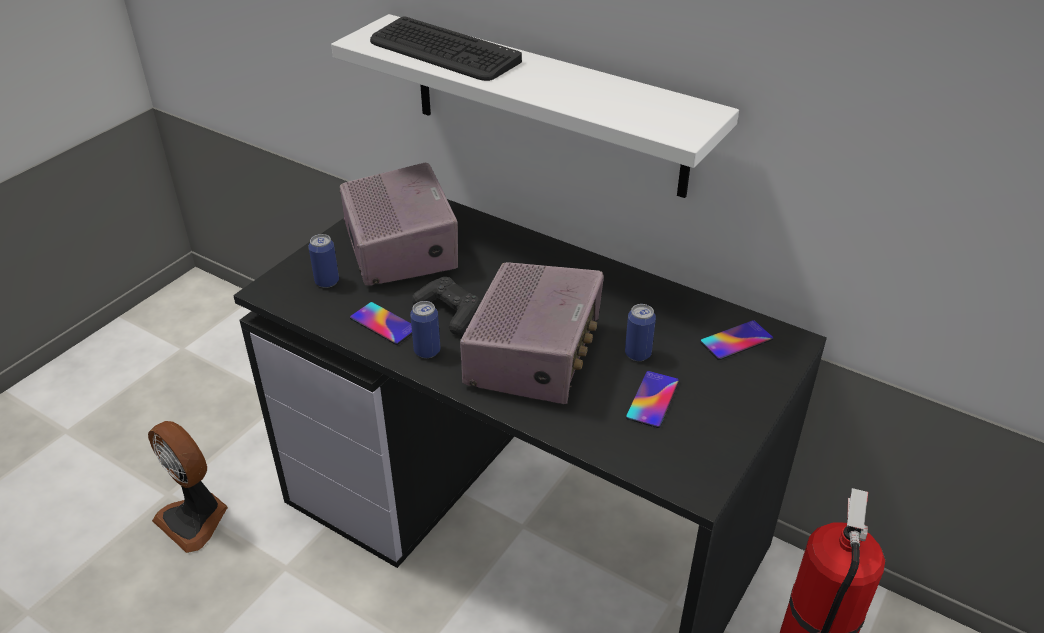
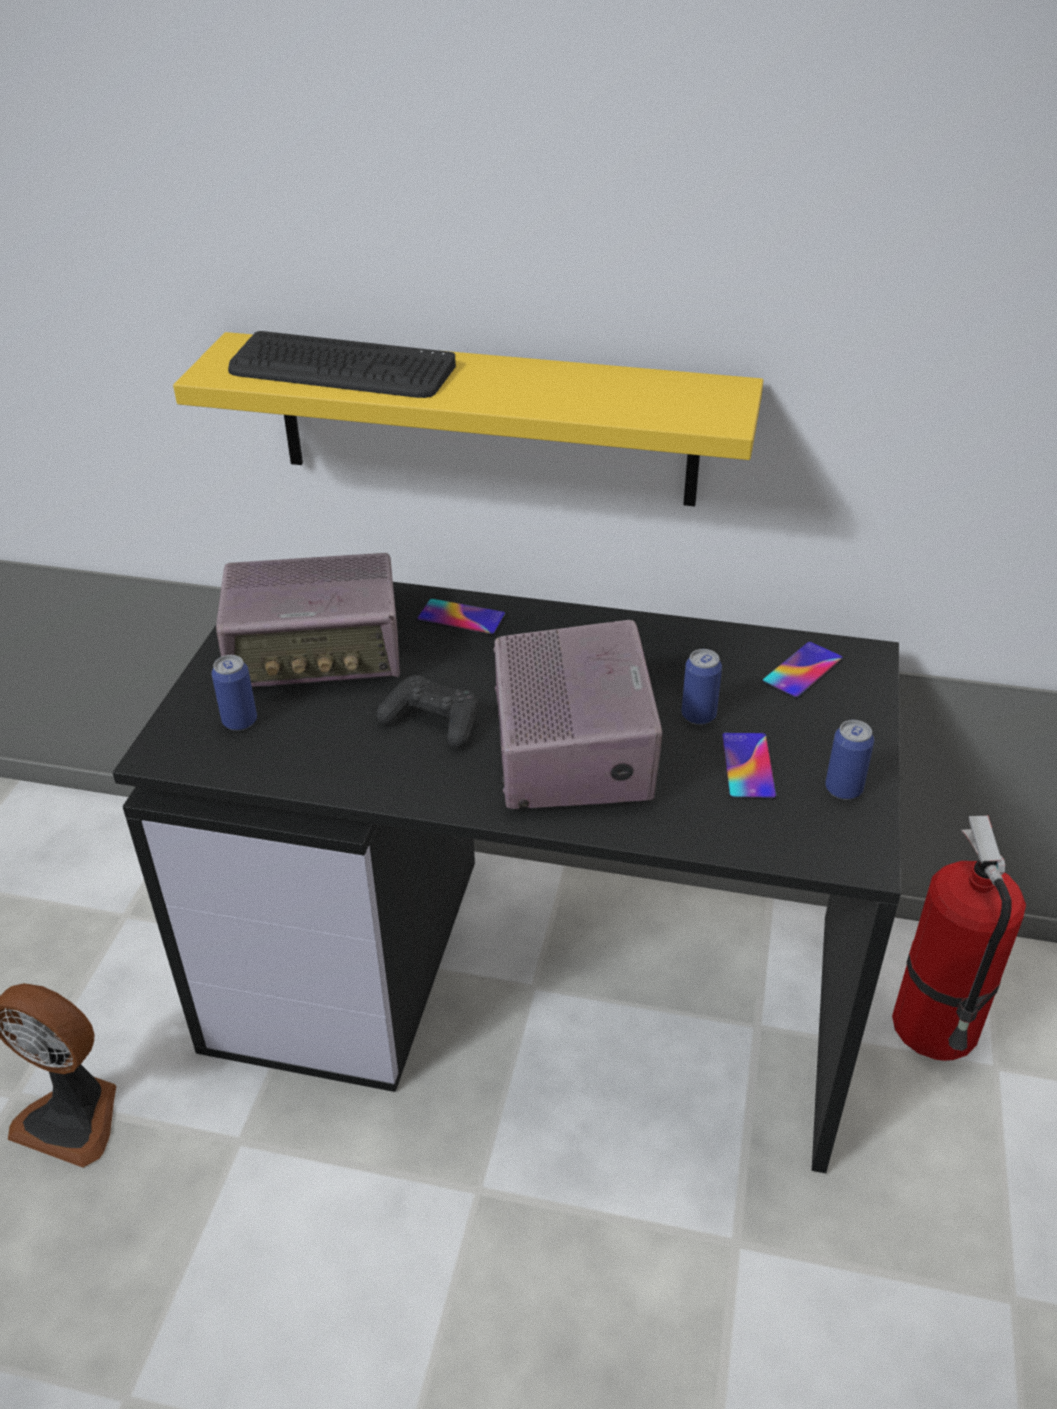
camera: 20 degrees left, 0 degrees up
white shelf [331,14,739,198] -> yellow shelf [173,332,764,506]
radio [340,163,458,286] -> radio turned 120 degrees clockwise [216,553,400,687]
phone [350,302,412,345] -> phone moved to [417,599,506,635]
can [410,301,440,358] -> can moved to [825,720,874,800]

